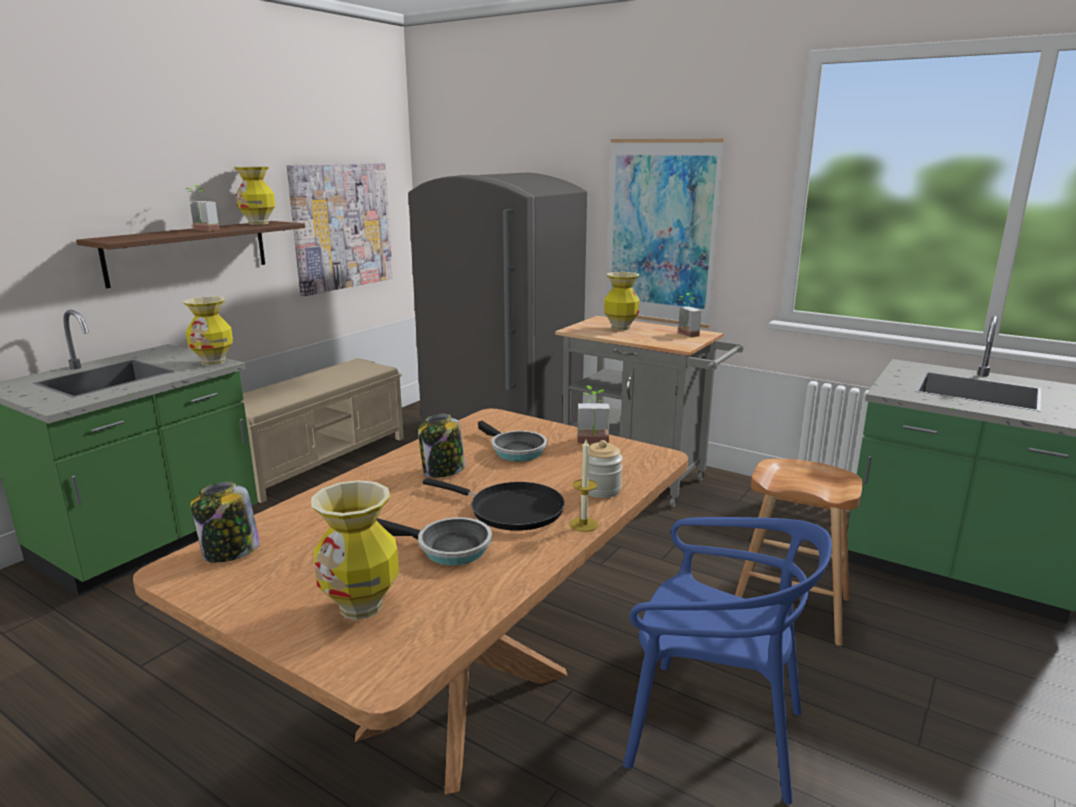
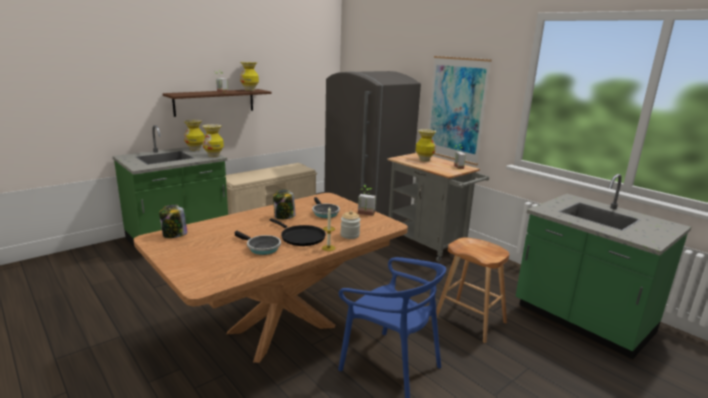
camera: 15 degrees right, 0 degrees up
picture [287,163,393,296] -> none
vase [311,480,399,620] -> vase moved to [184,120,204,151]

